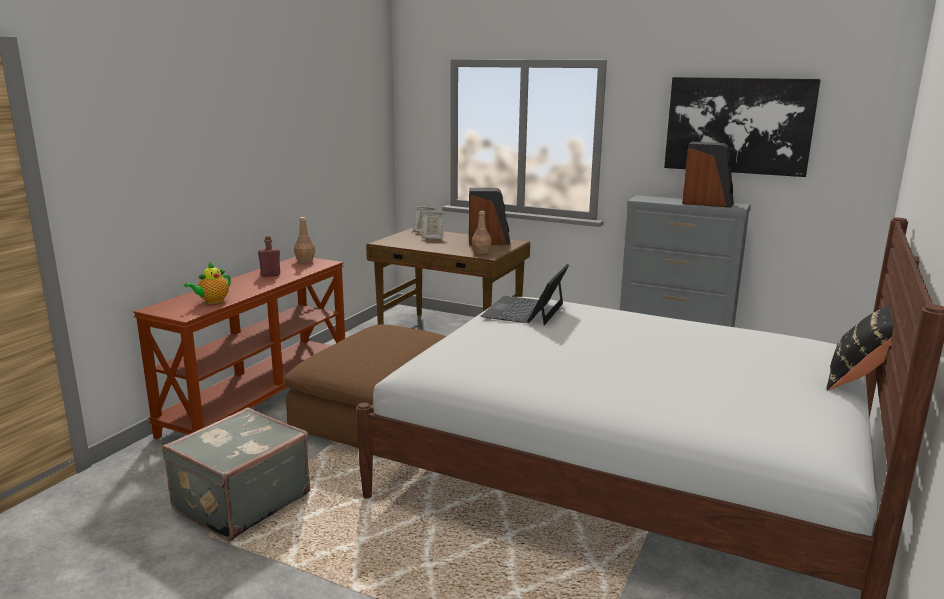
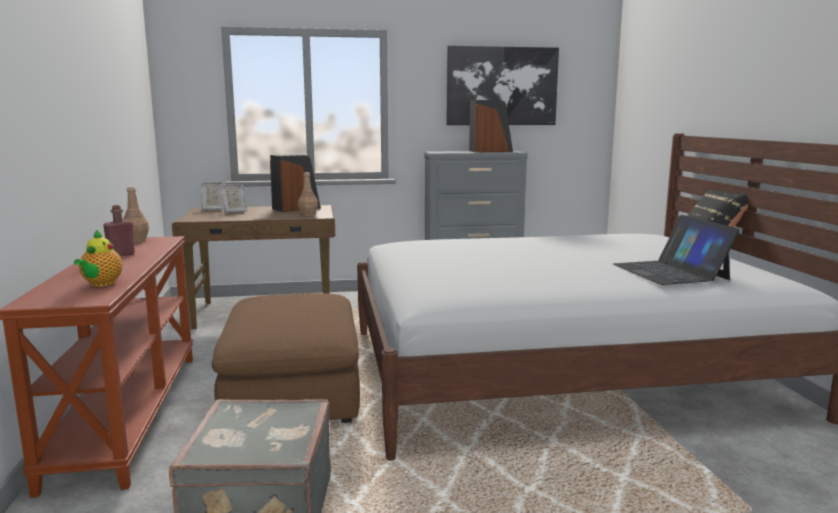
camera: 35 degrees left, 5 degrees down
laptop [481,264,569,325] -> laptop moved to [613,215,740,285]

